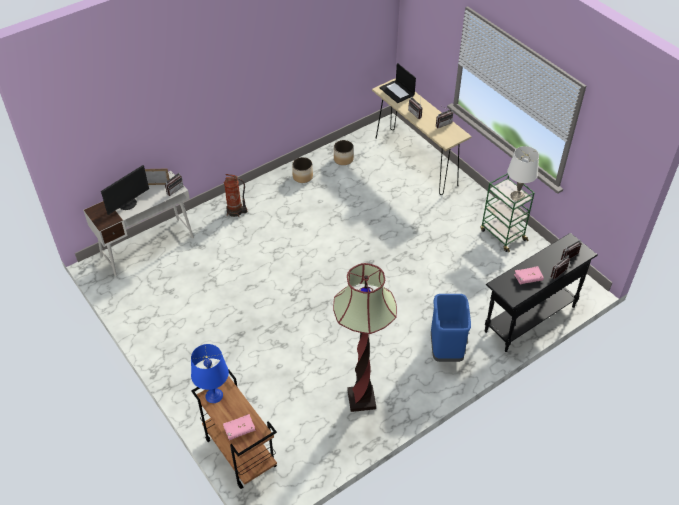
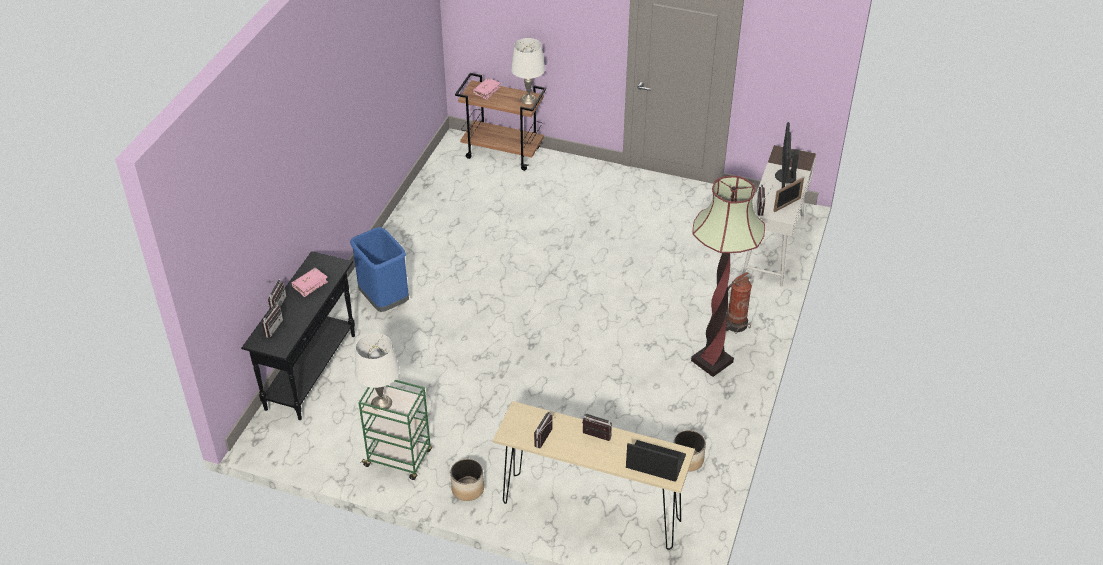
camera: 145 degrees right, 5 degrees down
blue table lamp [191,344,229,403] -> white table lamp [511,38,545,104]
planter [292,157,313,183] -> planter moved to [450,459,484,501]
floor lamp [333,263,397,412] -> floor lamp moved to [691,175,765,377]

